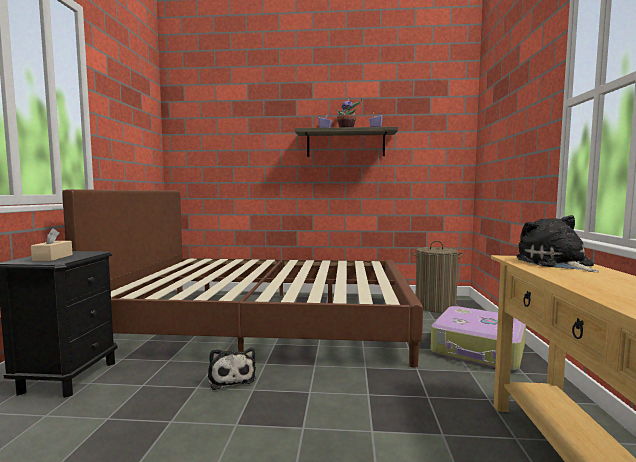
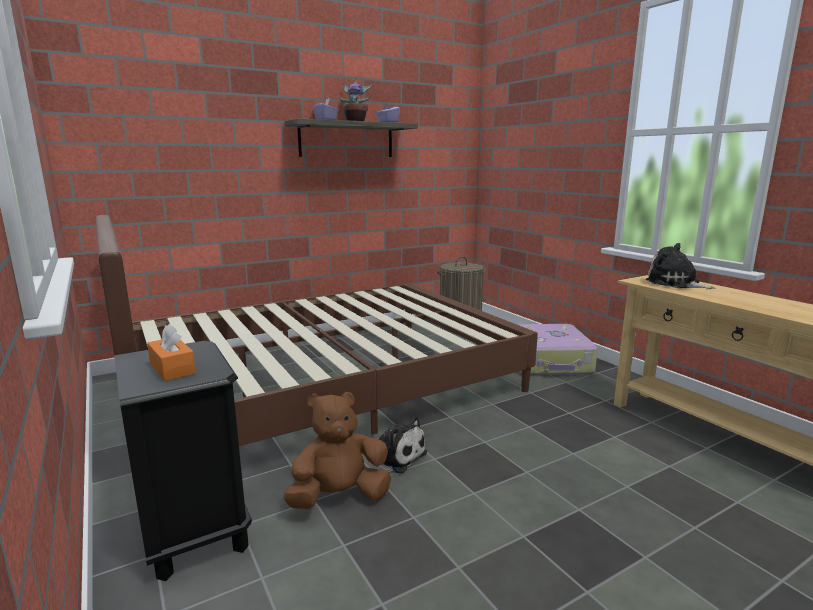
camera: 35 degrees left, 10 degrees up
beige tissue box [31,228,73,261] -> orange tissue box [147,324,196,381]
none -> brown plush toy [283,392,391,509]

